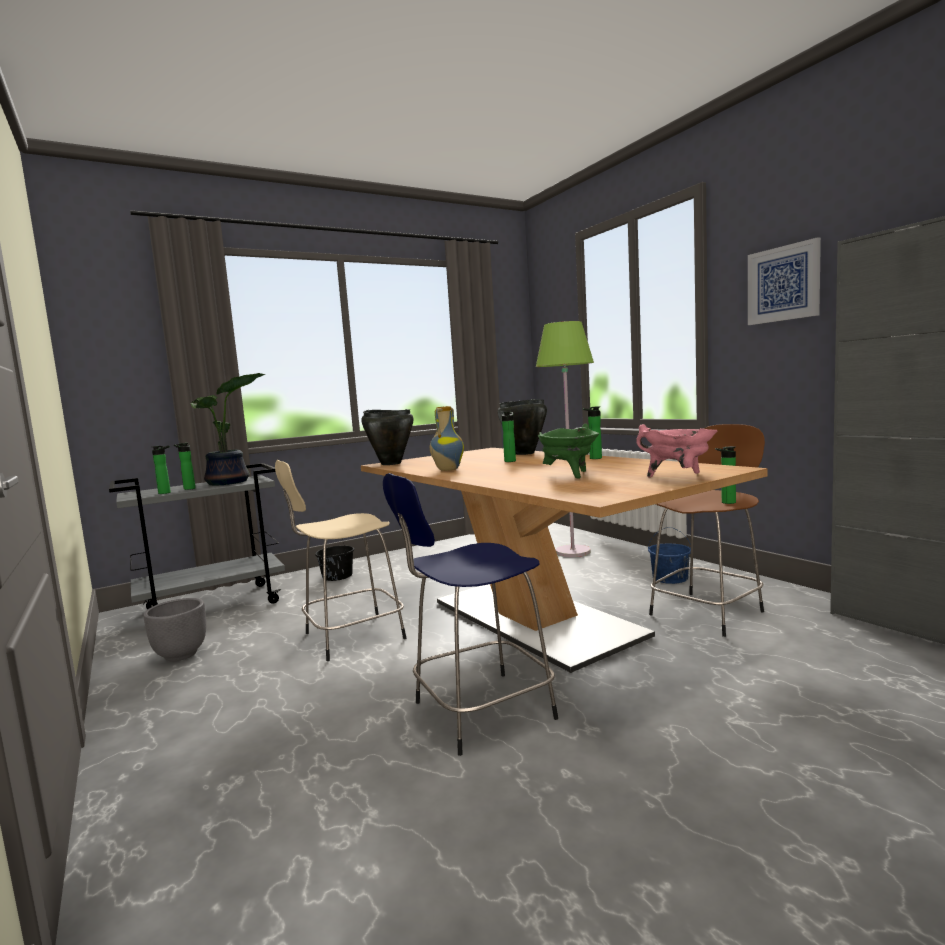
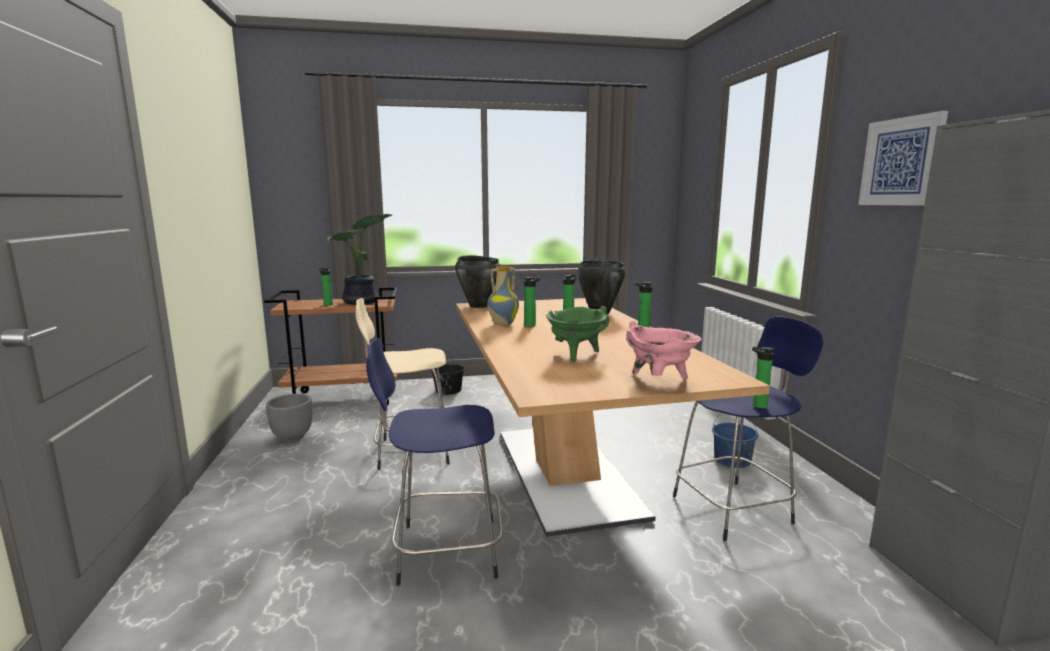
camera: 20 degrees right, 5 degrees up
grey cart [109,463,285,609] -> brown cart [264,287,398,405]
bottle [151,446,171,494] -> bottle moved to [524,277,541,327]
green floor lamp [536,321,594,557] -> none
brown stool [649,424,765,637] -> blue stool [673,317,823,541]

